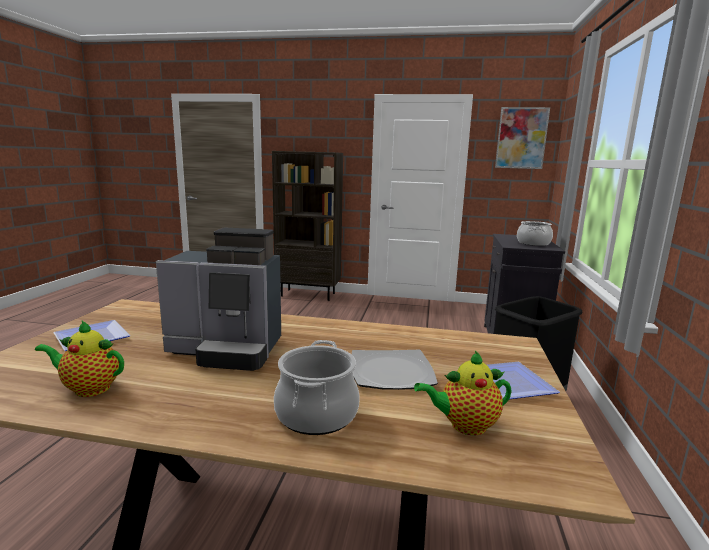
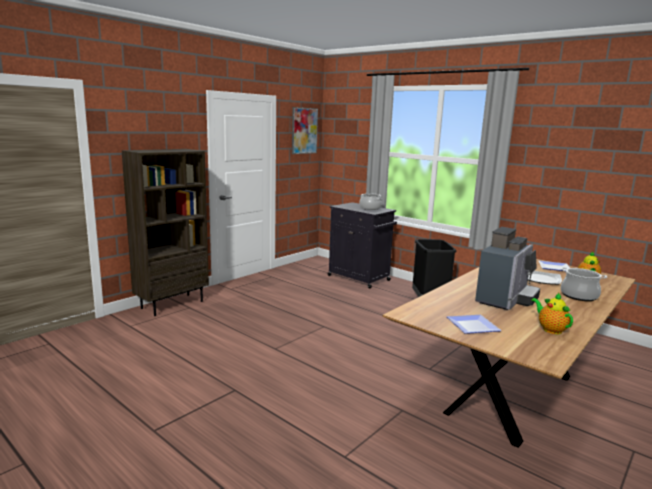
camera: 60 degrees left, 0 degrees up
teapot [35,321,124,397] -> teapot turned 120 degrees clockwise [531,293,573,334]

